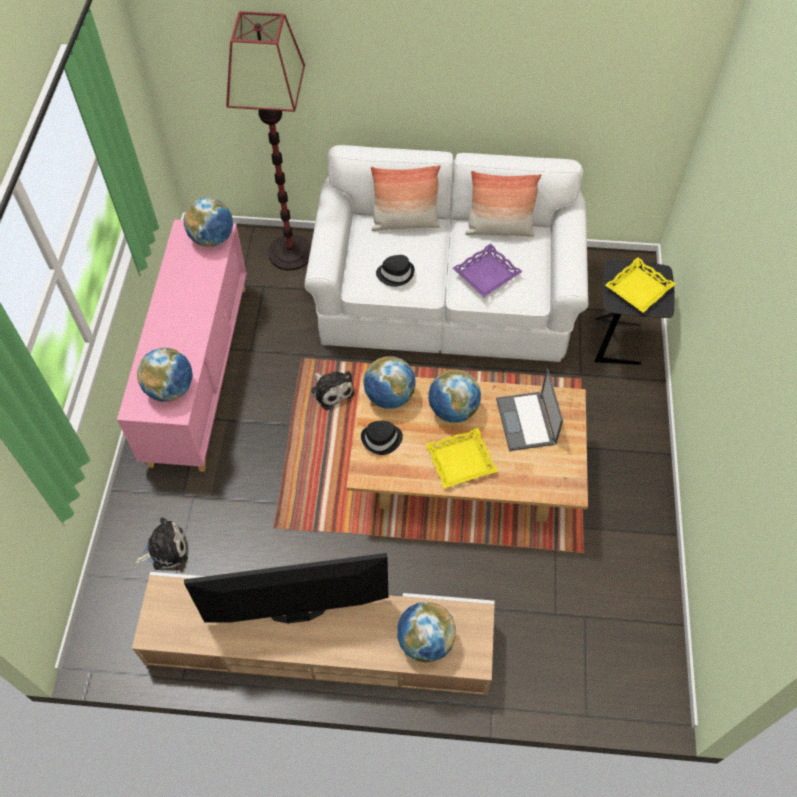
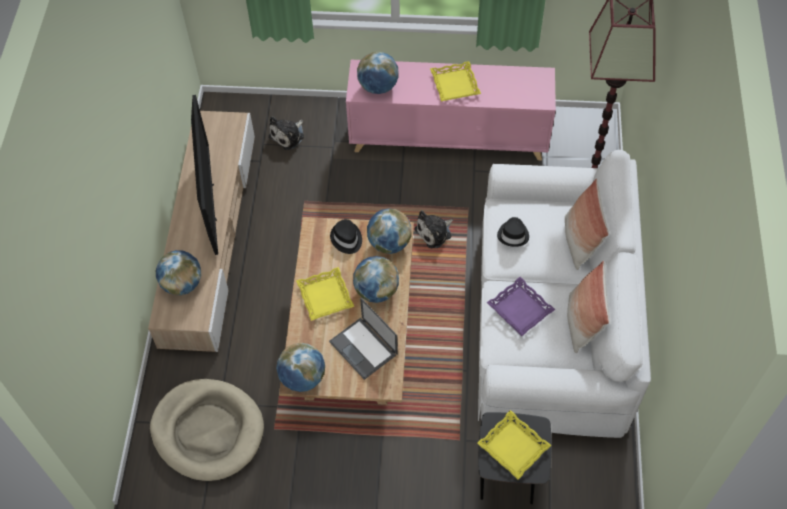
camera: 90 degrees right, 0 degrees up
plush toy [134,518,188,570] -> plush toy turned 60 degrees clockwise [269,116,304,150]
globe [184,197,233,247] -> globe moved to [276,343,325,392]
laptop [496,368,563,451] -> laptop turned 120 degrees counterclockwise [329,298,398,380]
none -> beige dog bed [150,379,264,481]
none -> yellow tray [430,61,481,101]

